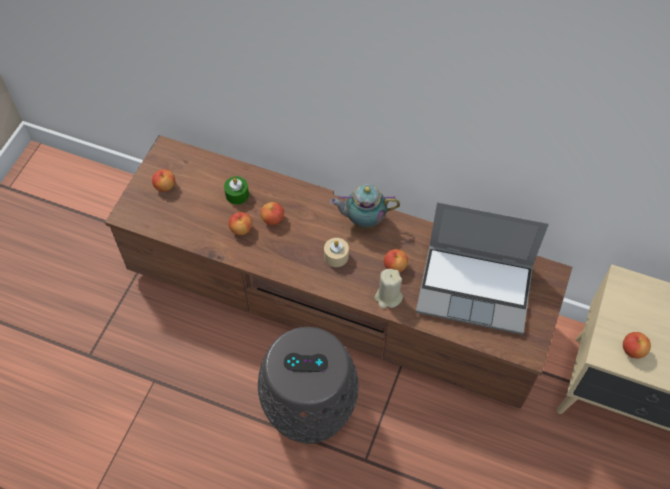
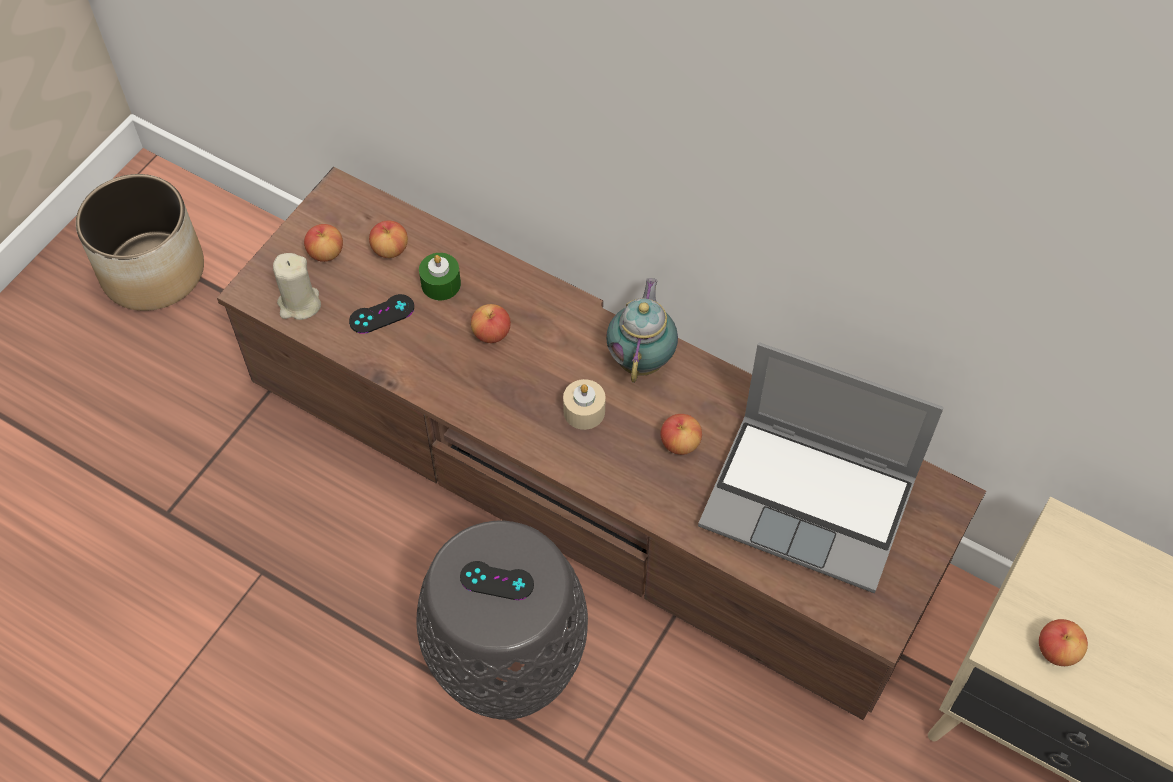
camera: 10 degrees right, 0 degrees up
apple [229,212,252,235] -> apple moved to [369,220,408,258]
teapot [330,184,400,229] -> teapot turned 90 degrees clockwise [606,278,678,383]
beige candle [375,269,403,309] -> beige candle moved to [273,253,321,320]
none -> planter [76,174,204,311]
none -> black game controller [349,294,414,334]

